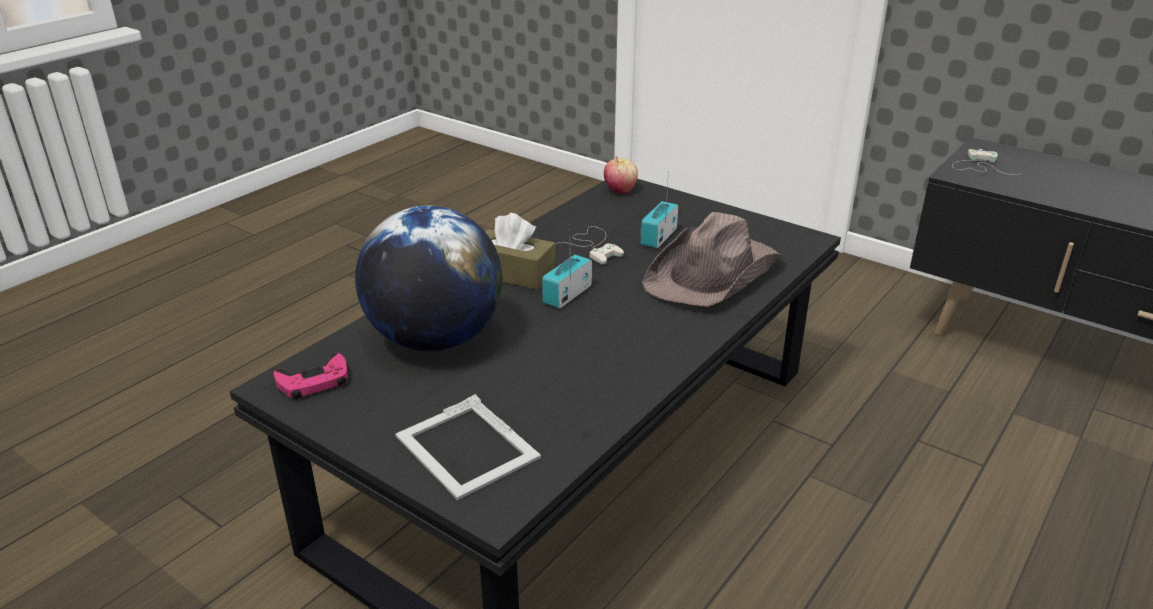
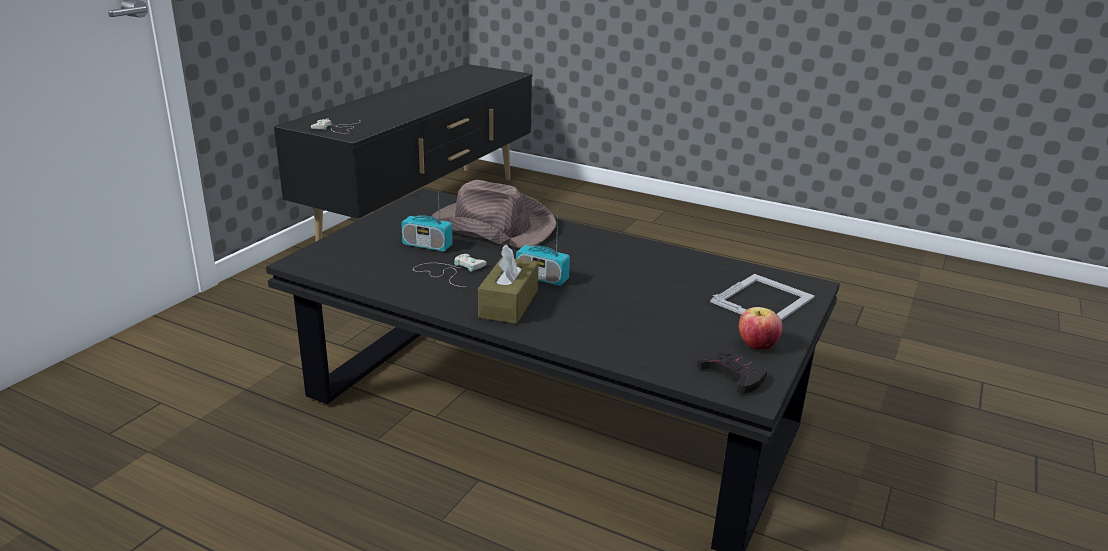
camera: 100 degrees left, 5 degrees down
pink game controller [274,353,348,399] -> black game controller [697,349,767,394]
globe [355,206,502,352] -> none
apple [604,156,638,194] -> apple moved to [739,307,782,350]

